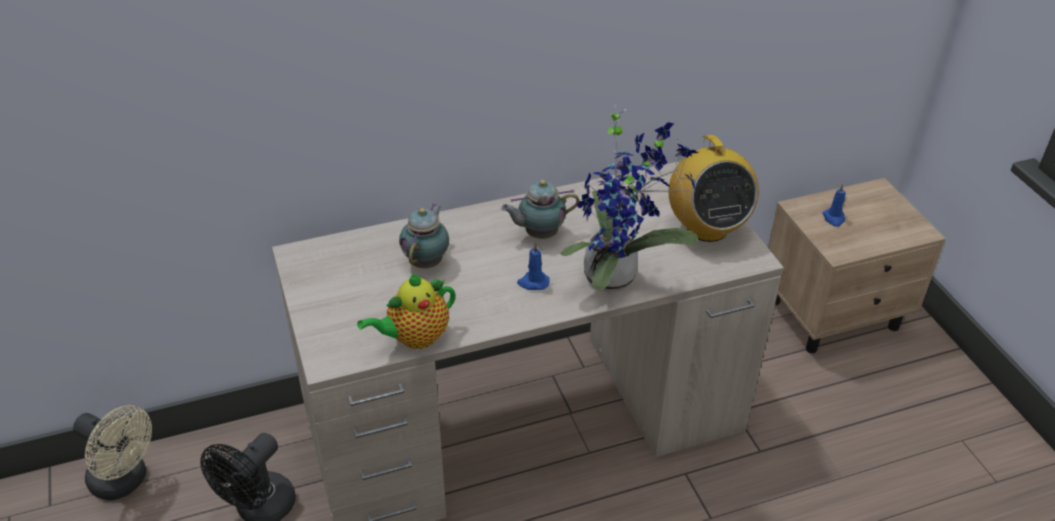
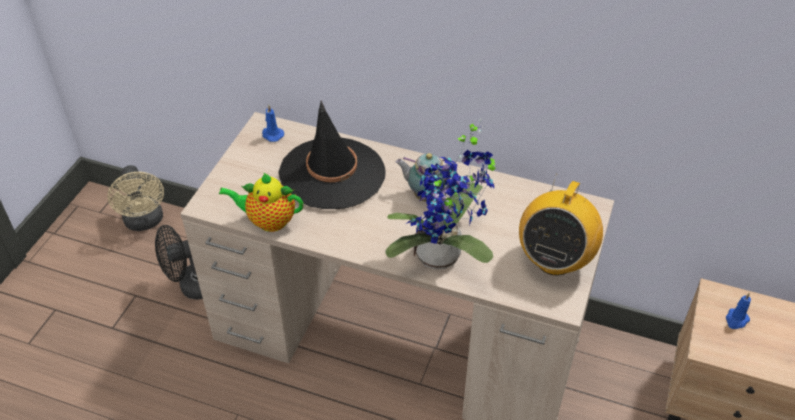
camera: 40 degrees right, 5 degrees up
teapot [399,203,449,268] -> black hat [279,100,386,209]
blue candle [517,243,550,290] -> blue candle moved to [262,105,284,142]

